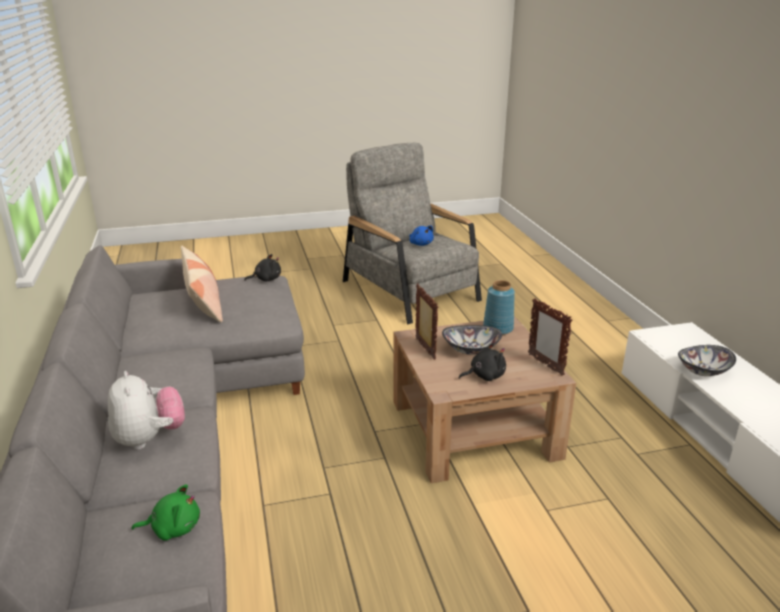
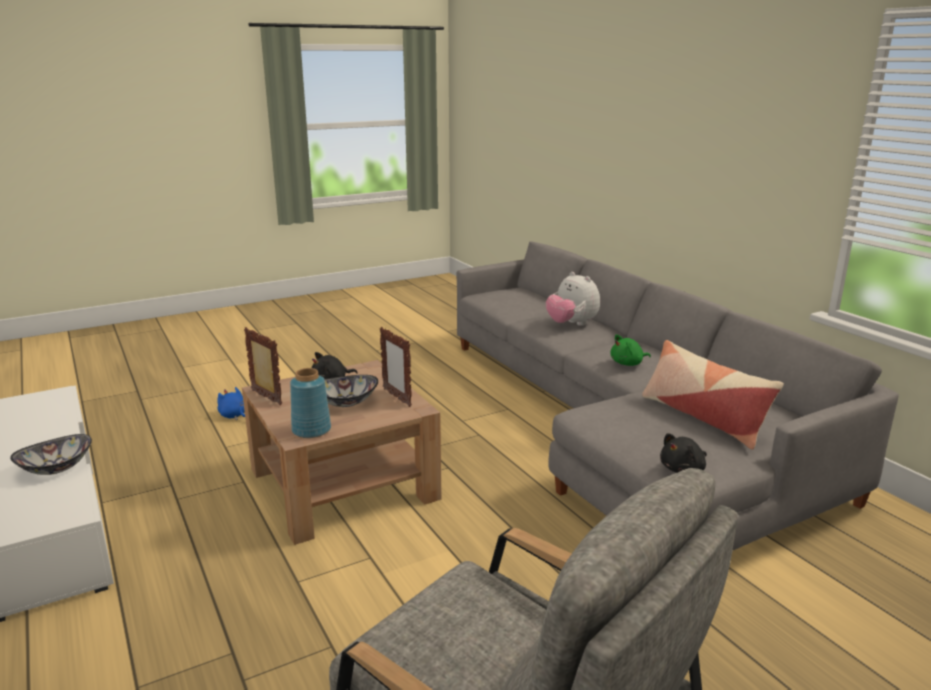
camera: 165 degrees right, 5 degrees down
green plush toy [131,484,200,541] -> green plush toy moved to [611,334,651,366]
blue plush toy [409,225,434,246] -> blue plush toy moved to [217,387,245,420]

